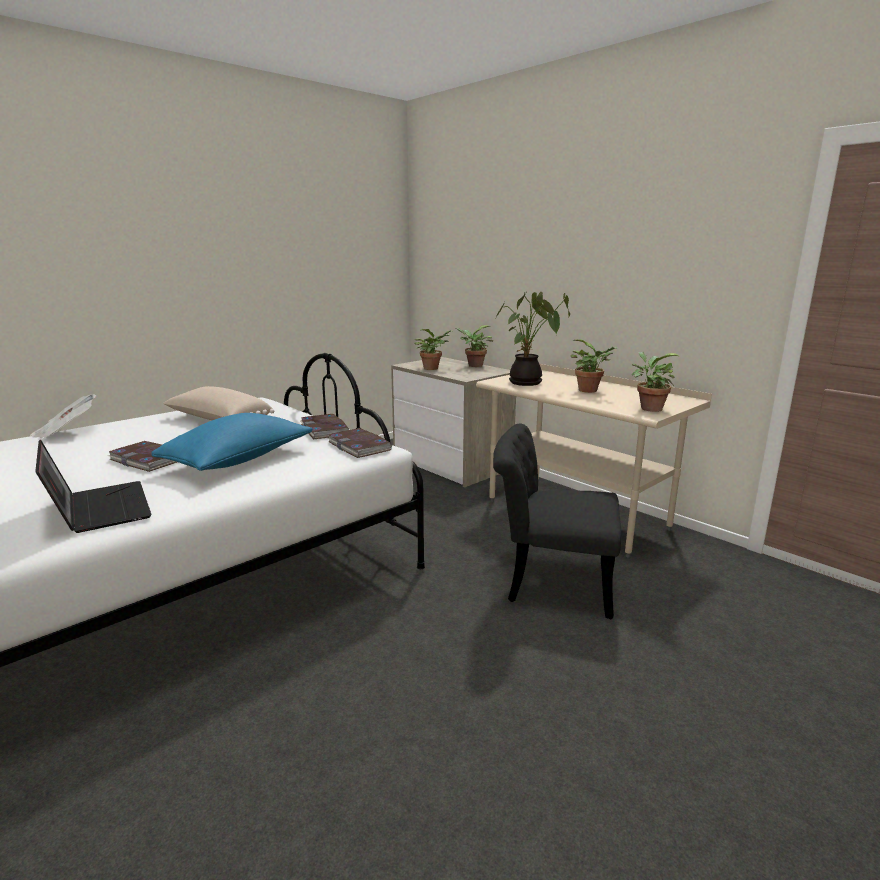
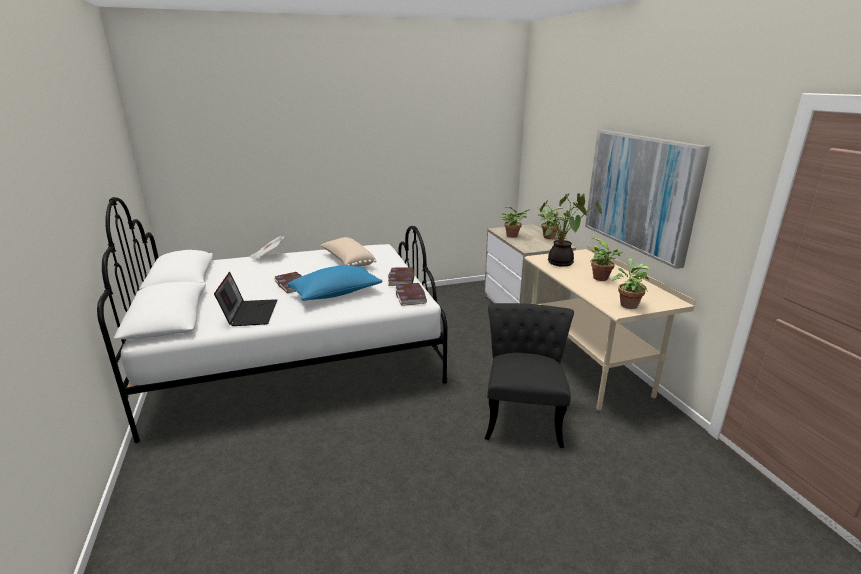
camera: 25 degrees right, 5 degrees up
black chair [493,424,621,620] -> black chair turned 60 degrees clockwise [485,303,574,448]
none -> picture [585,130,710,269]

